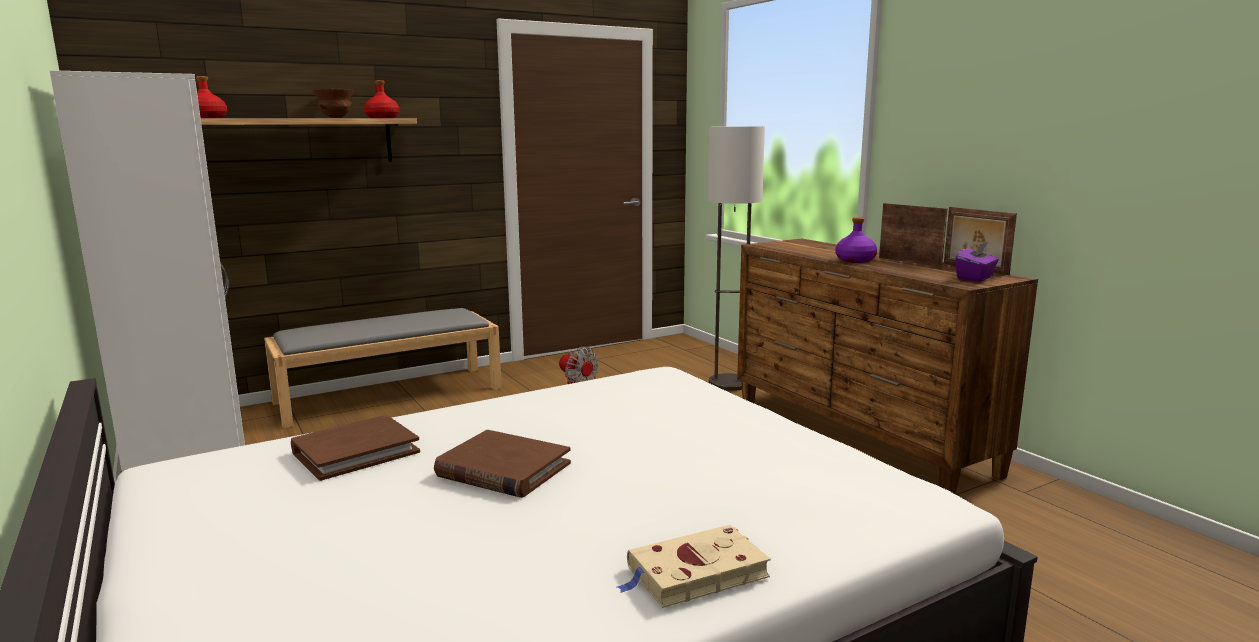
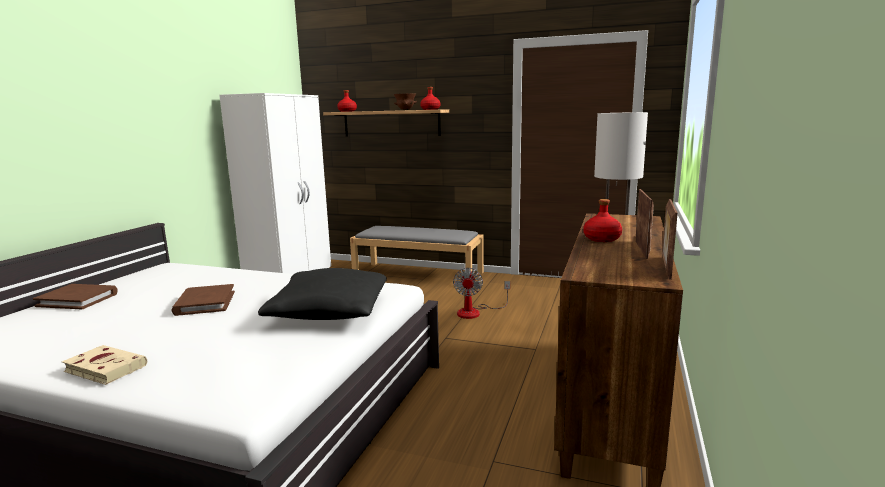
camera: 50 degrees right, 0 degrees up
brown book [291,415,420,481] -> brown book moved to [33,284,118,309]
purple bottle [836,217,877,263] -> red bottle [583,199,622,242]
purple tissue box [955,242,999,282] -> none
none -> black pillow [258,268,387,320]

